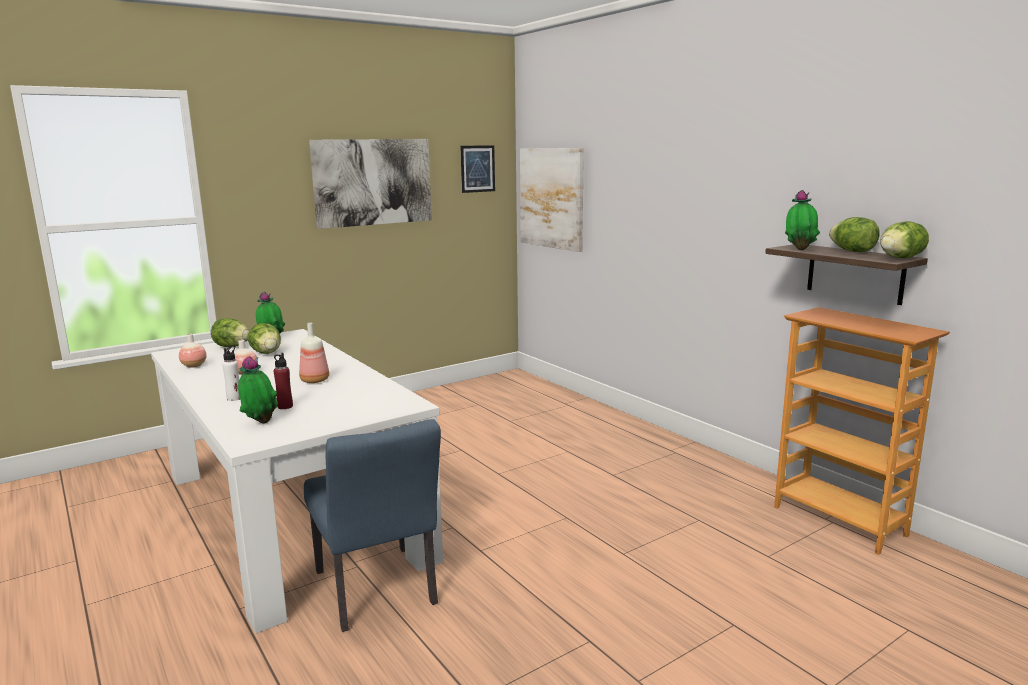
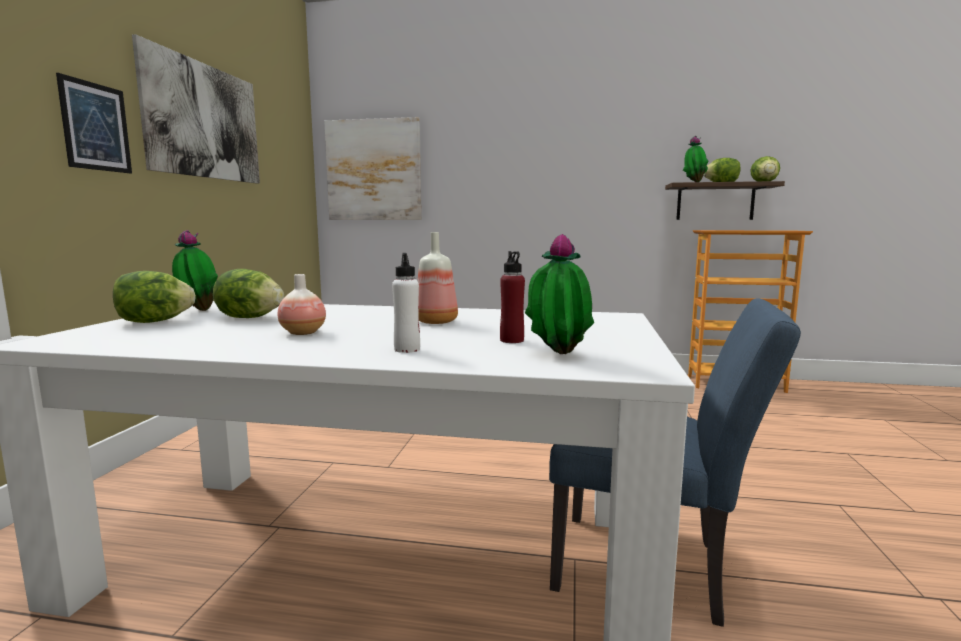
camera: 45 degrees left, 5 degrees down
vase [179,334,207,368] -> none
picture [460,145,495,193] -> picture moved to [56,73,132,174]

